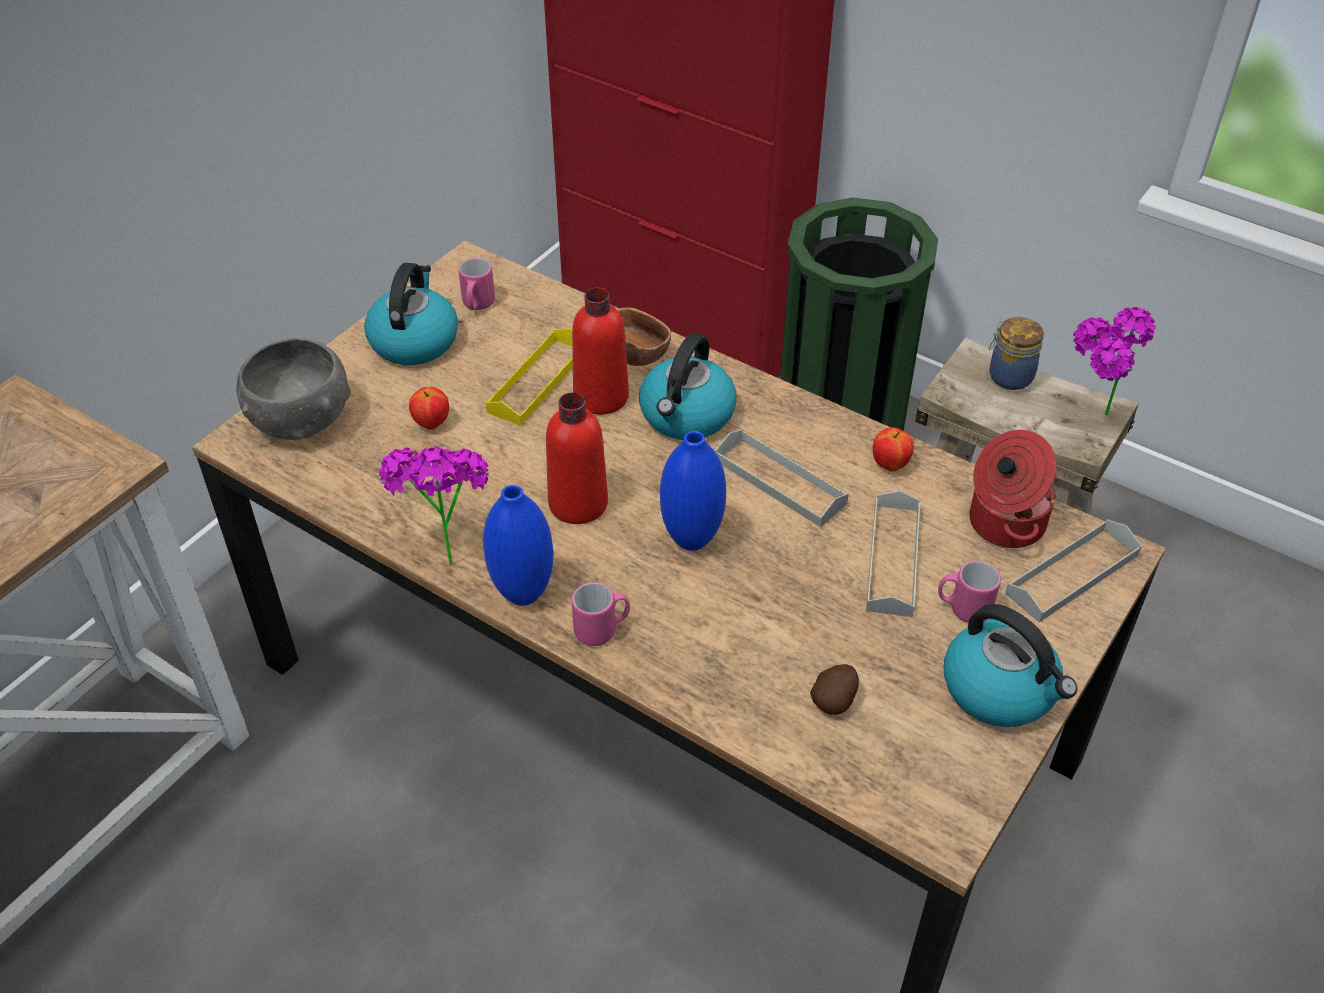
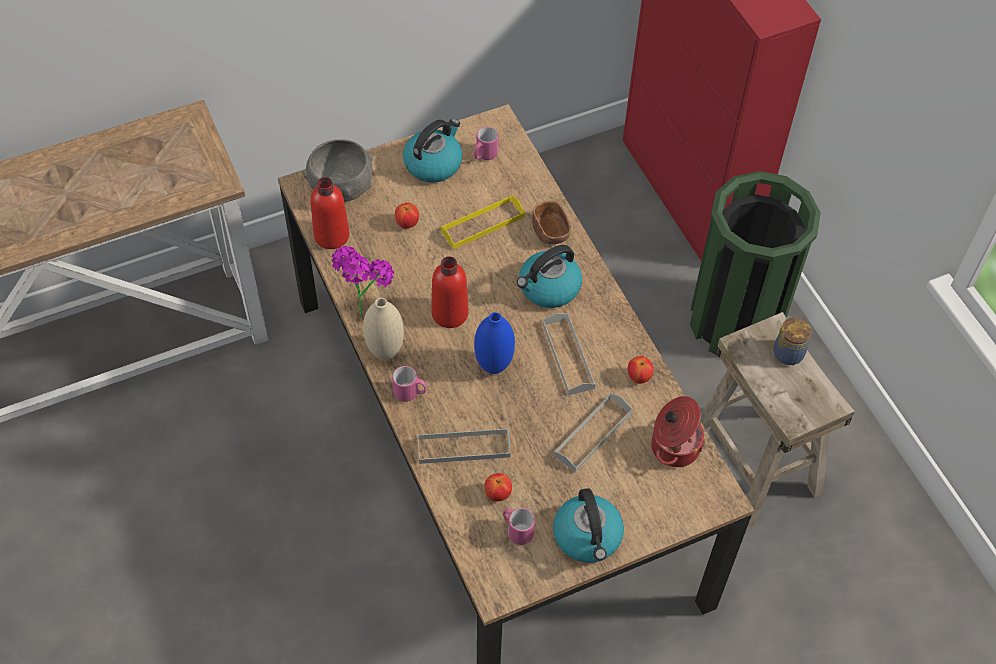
camera: 30 degrees right, 10 degrees up
blue vase [483,485,553,606] -> beige vase [363,298,404,360]
red bottle [572,288,629,415] -> red bottle moved to [311,177,349,249]
potato [810,664,859,715] -> apple [484,473,512,502]
pink mug [938,561,1001,623] -> pink mug moved to [503,508,535,545]
grey tray [1005,519,1142,622] -> grey tray moved to [417,428,511,464]
potted plant [1073,307,1156,415] -> none

